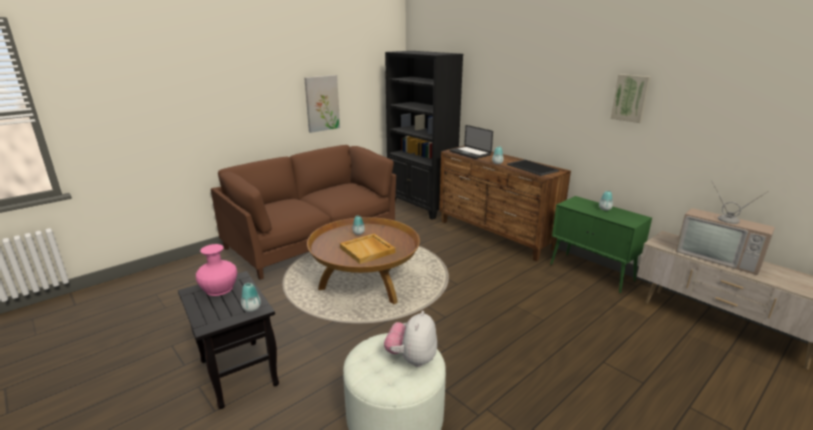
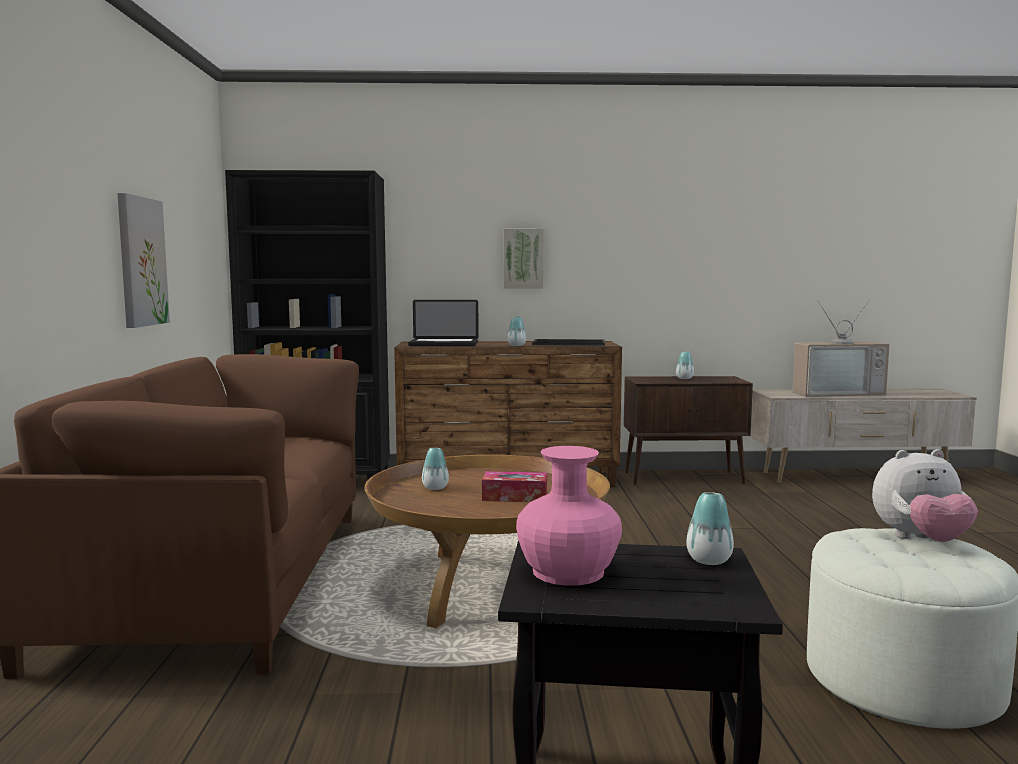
camera: 50 degrees left, 15 degrees down
beige tray [340,234,395,264] -> tissue box [482,471,547,502]
plush toy [384,311,437,367] -> plush toy turned 60 degrees counterclockwise [872,449,978,542]
green cabinet [550,196,652,293] -> brown cabinet [624,376,753,485]
picture [611,74,651,123] -> picture moved to [504,229,544,288]

